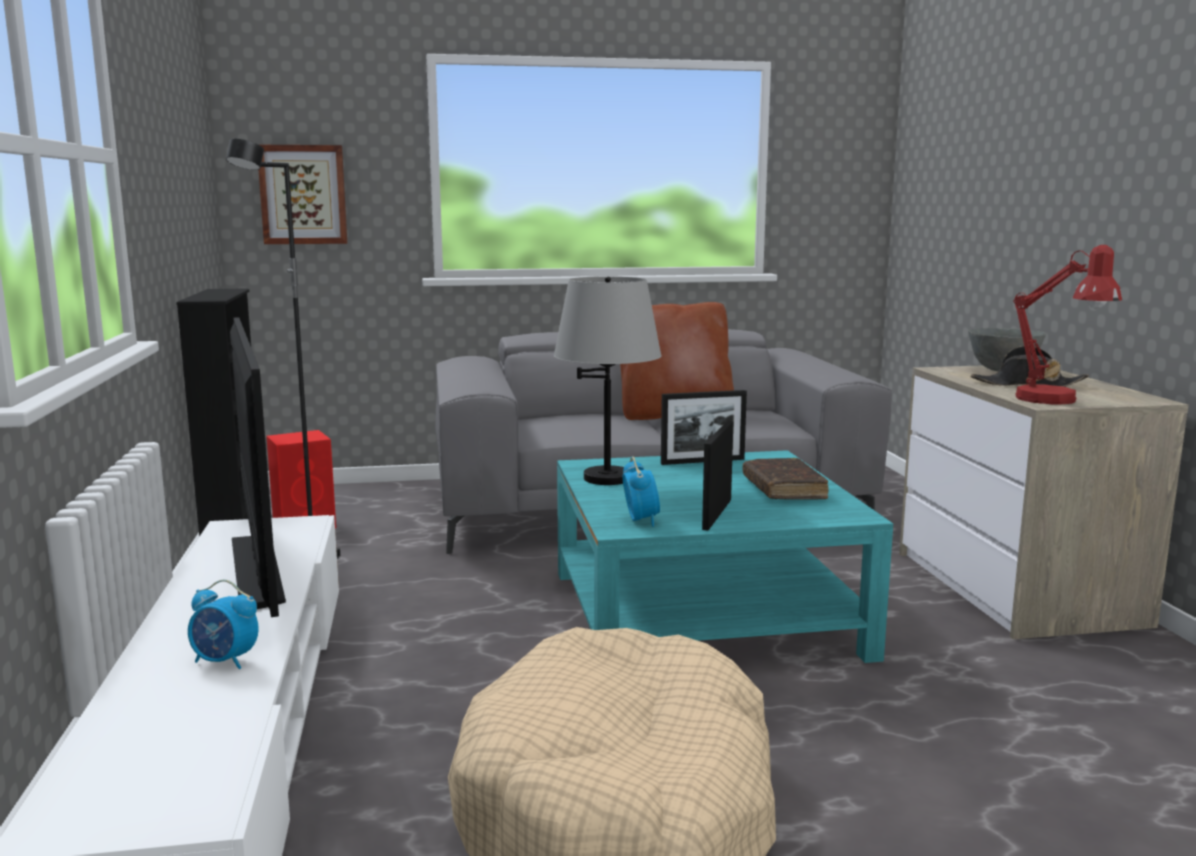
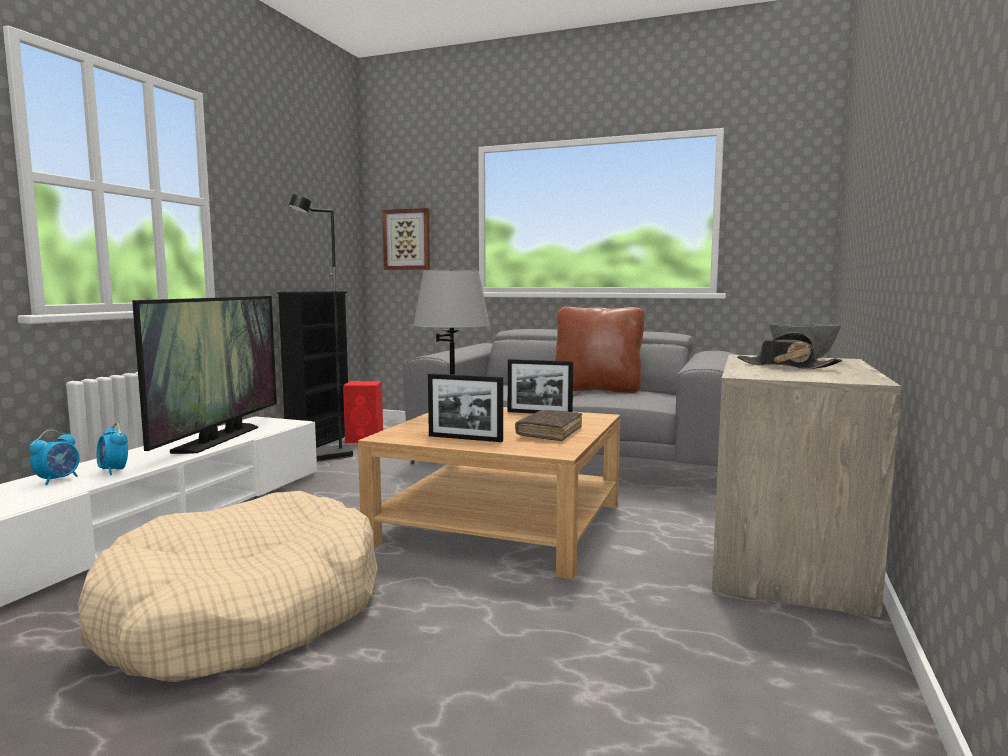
camera: 30 degrees right, 5 degrees down
turquoise coffee table [557,450,893,663] -> beige coffee table [358,407,620,579]
alarm clock [623,456,660,527] -> alarm clock moved to [29,430,80,485]
picture frame [702,421,734,531] -> picture frame turned 120 degrees counterclockwise [428,373,503,442]
red table lamp [1013,245,1122,405] -> none

